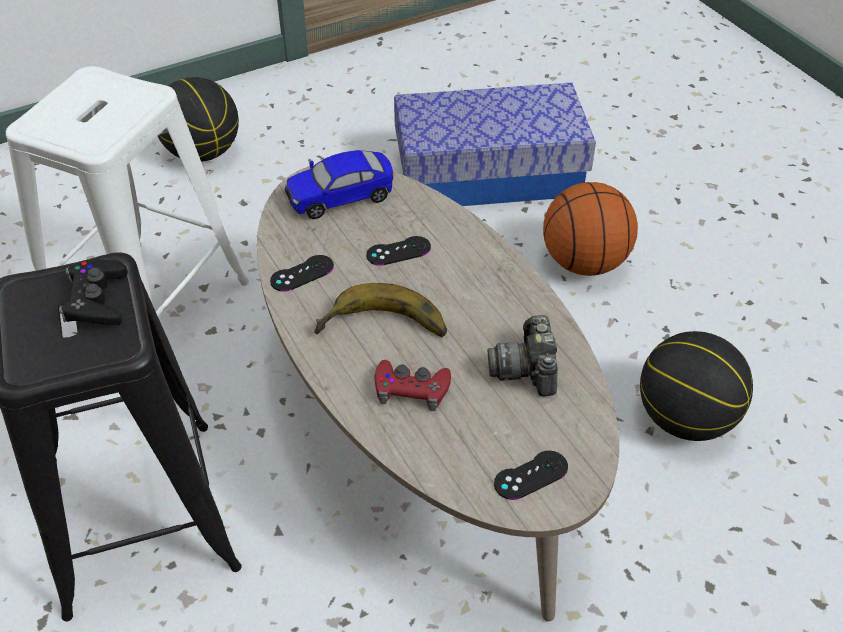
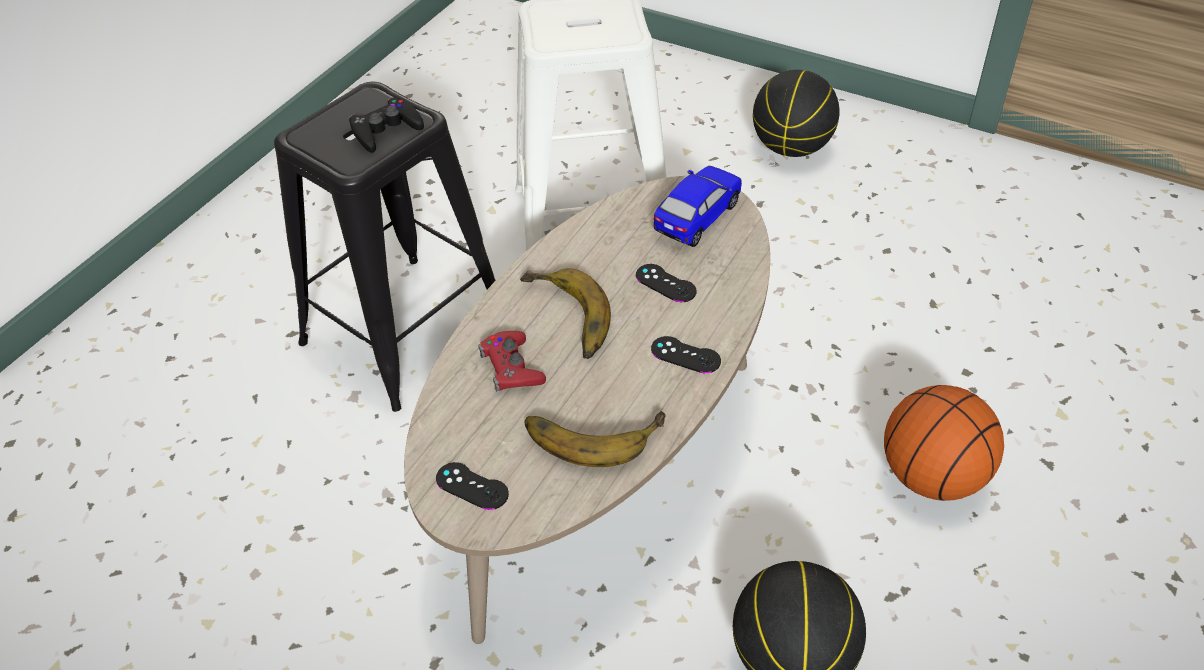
camera: 60 degrees right, 0 degrees up
black game controller [270,255,334,292] -> black game controller moved to [651,336,721,373]
toy car [285,150,393,219] -> toy car turned 90 degrees clockwise [654,166,742,247]
storage box [394,82,596,206] -> none
camera [488,315,558,396] -> banana [524,411,666,467]

